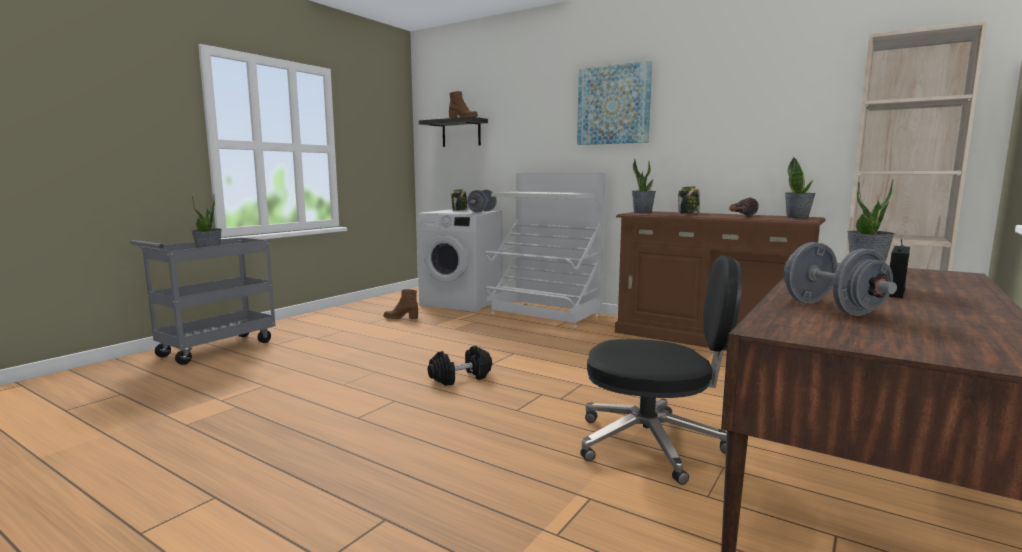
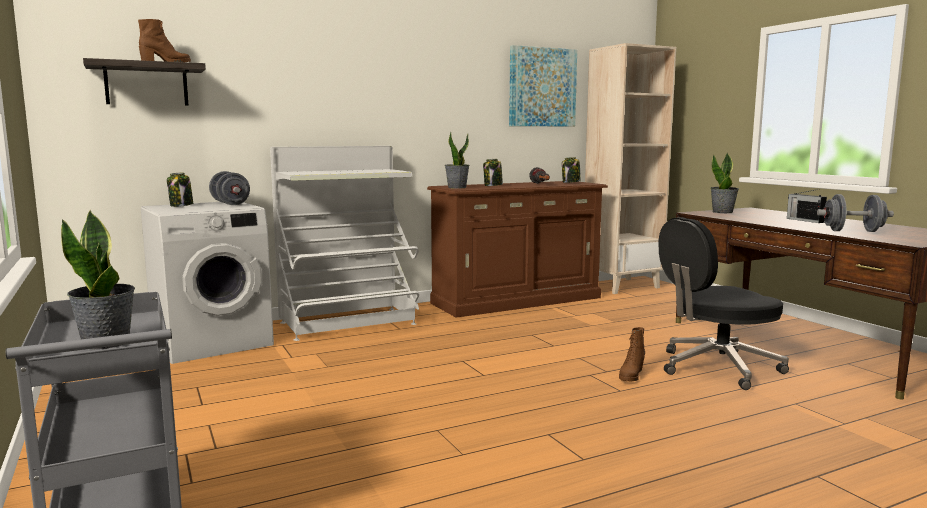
camera: 60 degrees left, 0 degrees up
brown boot [384,289,418,320] -> brown boot moved to [619,327,645,381]
black dumbbell [428,346,492,386] -> none
picture [577,61,652,145] -> picture moved to [509,45,577,127]
black office chair [580,255,742,485] -> black office chair turned 150 degrees counterclockwise [659,217,789,390]
potted plant [785,157,816,219] -> jar [562,157,581,183]

